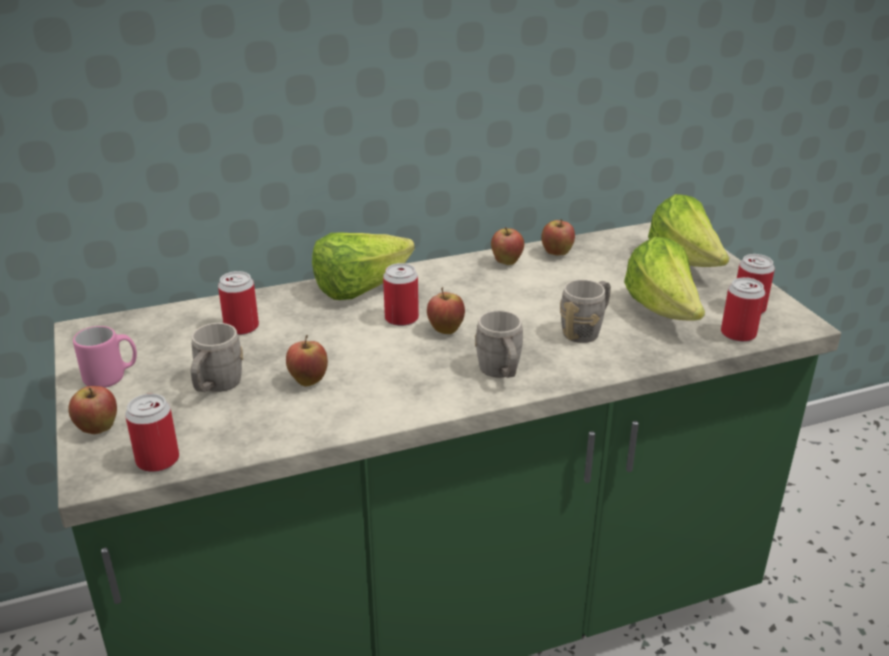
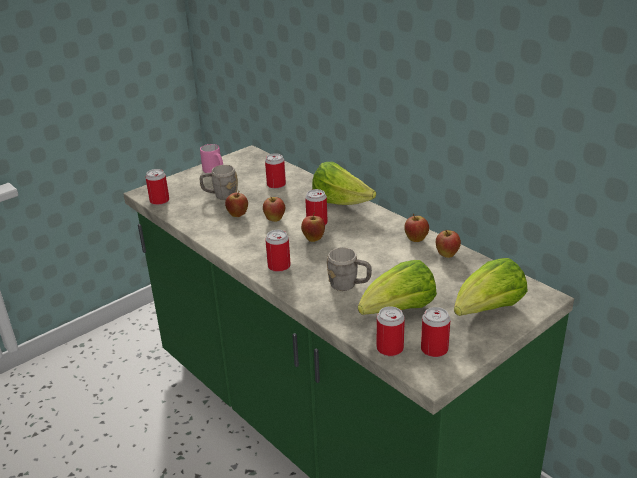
camera: 70 degrees right, 0 degrees up
apple [68,386,117,434] -> apple moved to [263,197,285,222]
grey mug [475,310,523,378] -> can [265,230,291,272]

